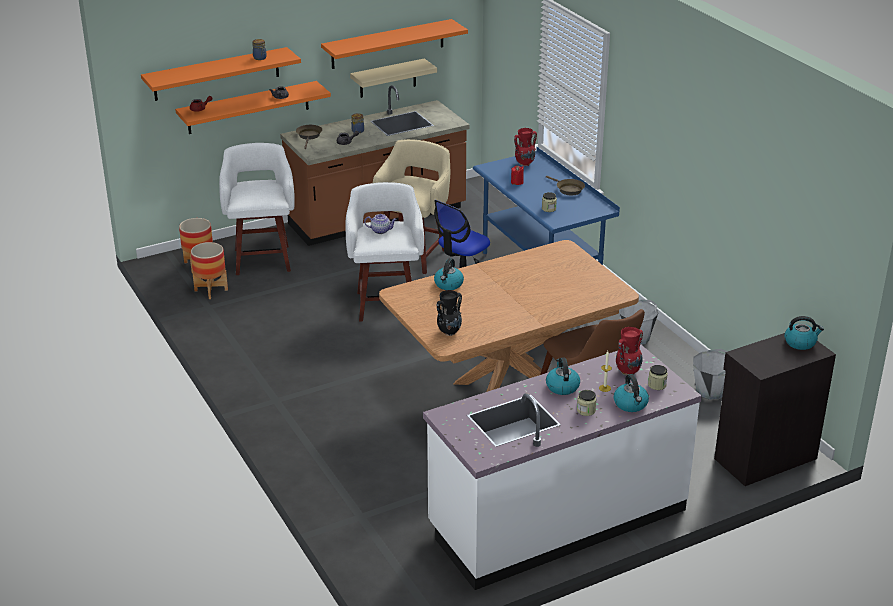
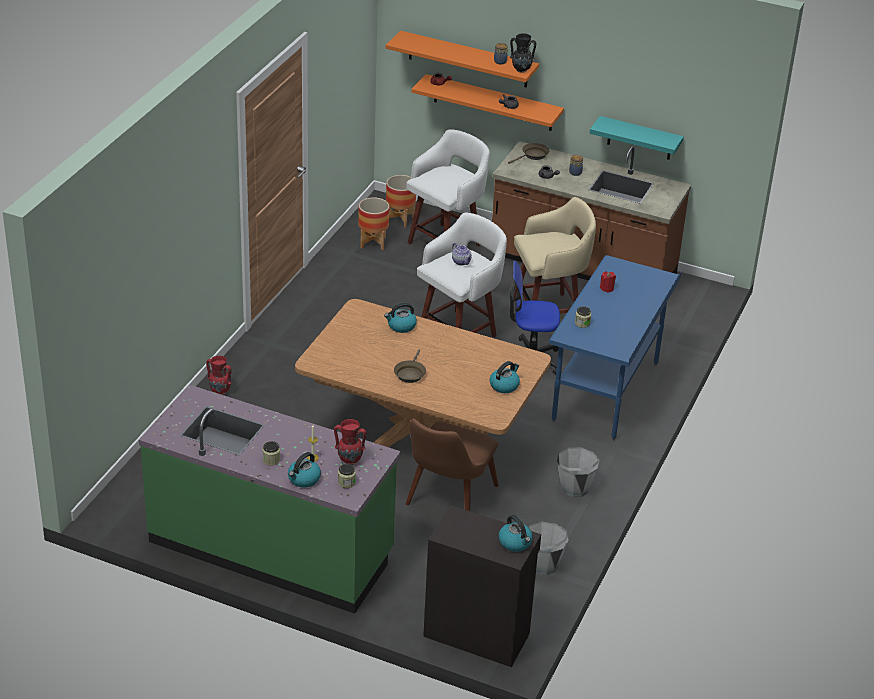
camera: 50 degrees right, 5 degrees up
orange shelf [321,19,468,69] -> none
beige shelf [350,58,437,98] -> turquoise shelf [590,116,684,160]
white counter [423,344,702,590] -> green counter [139,385,401,614]
black vase [437,290,462,336] -> black vase moved to [510,33,536,73]
red vase [514,128,537,166] -> red vase moved to [206,356,232,395]
brown frying pan [546,176,585,196] -> brown frying pan moved to [394,350,426,383]
kettle [546,357,580,395] -> kettle moved to [490,361,520,393]

